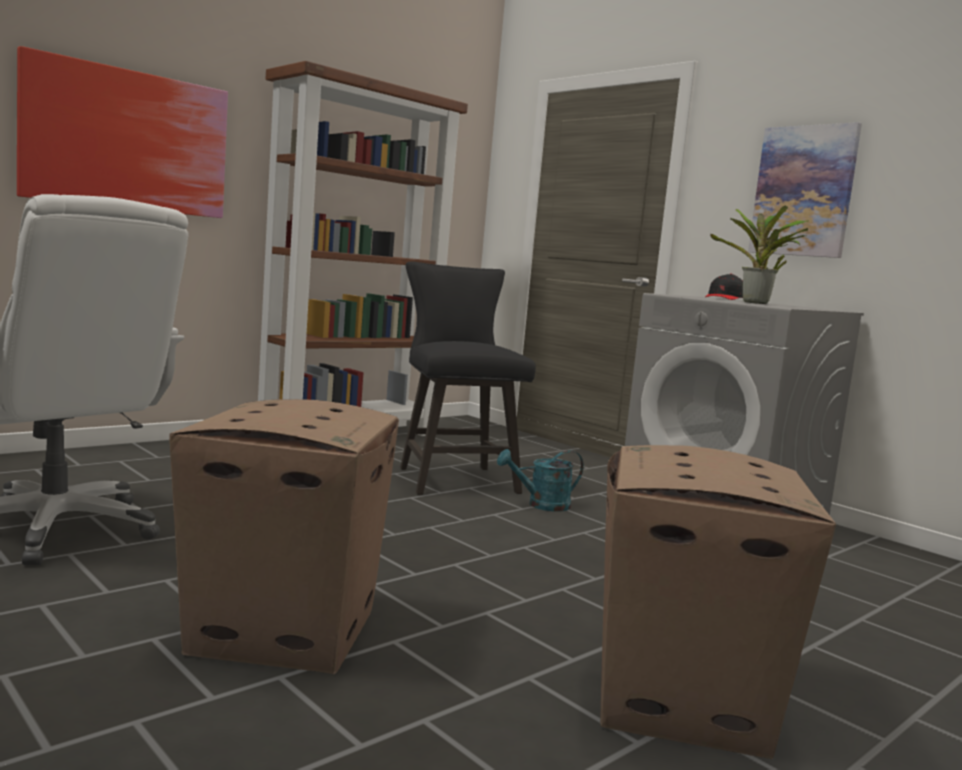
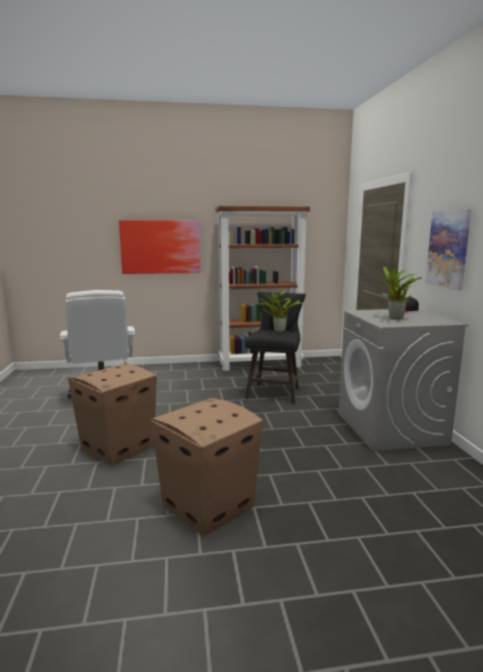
camera: 35 degrees right, 5 degrees up
turquoise watering can [497,449,584,512] -> none
none -> potted plant [253,290,302,332]

